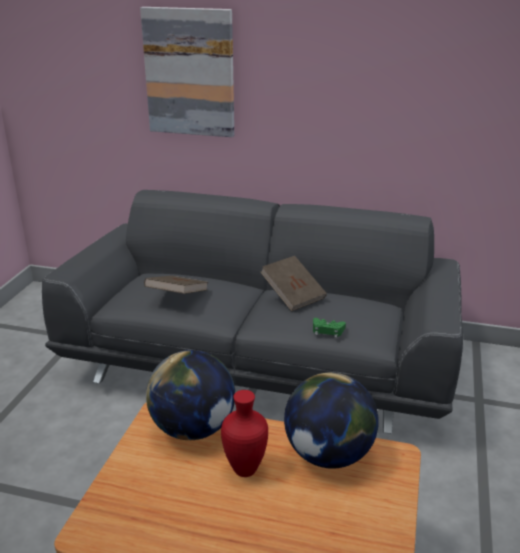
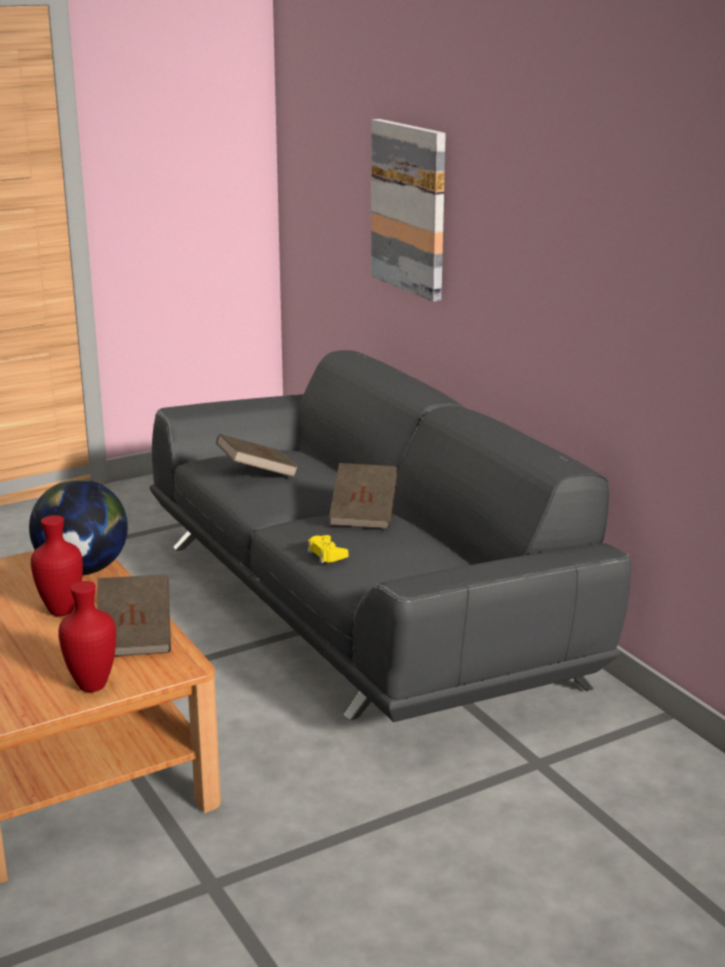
camera: 45 degrees right, 5 degrees down
globe [284,372,379,469] -> brown book [97,574,171,656]
green game controller [313,318,346,338] -> yellow game controller [308,535,348,563]
none -> red vase [58,581,116,692]

